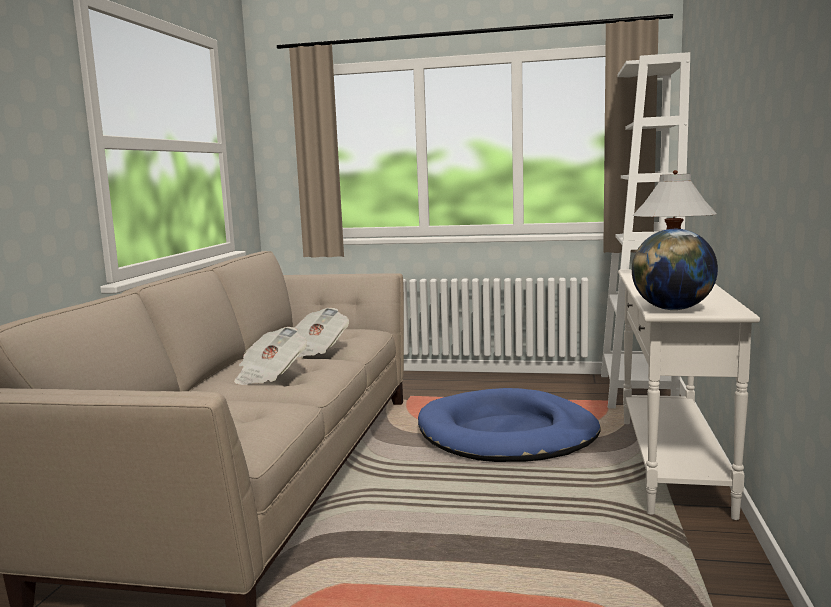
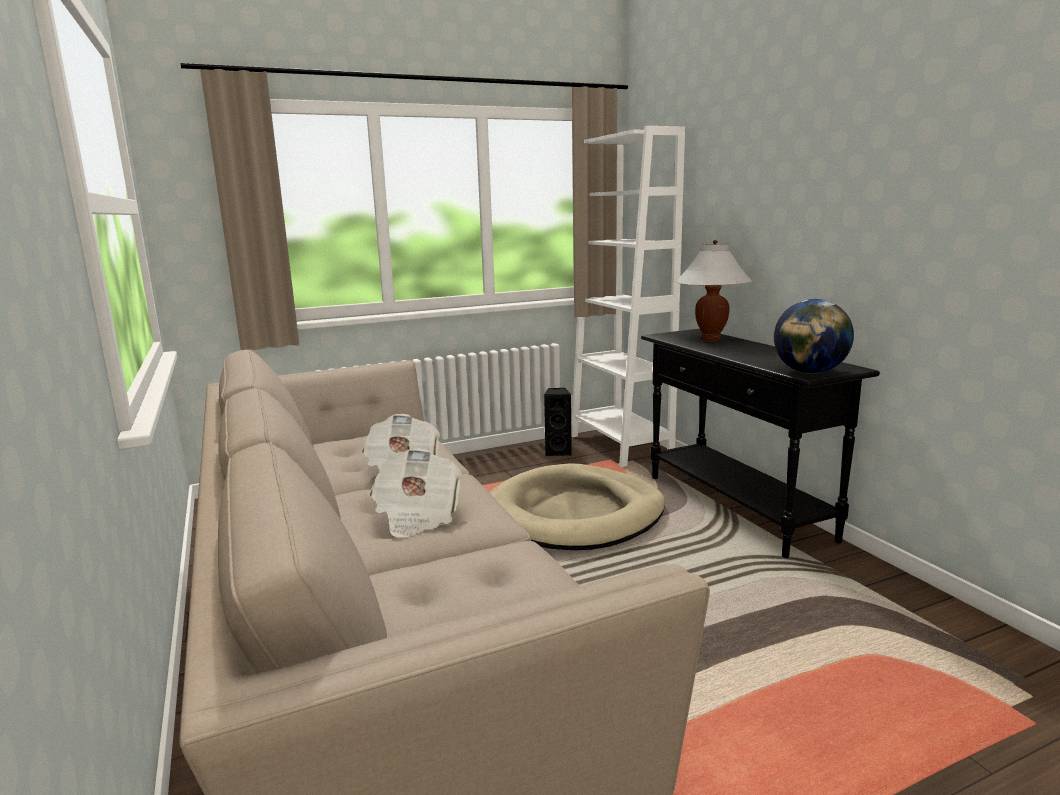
camera: 35 degrees left, 5 degrees up
blue dog bed [418,388,601,462] -> beige dog bed [489,463,665,550]
white console table [618,269,760,520] -> black console table [641,329,880,558]
none -> black speaker [544,388,572,456]

